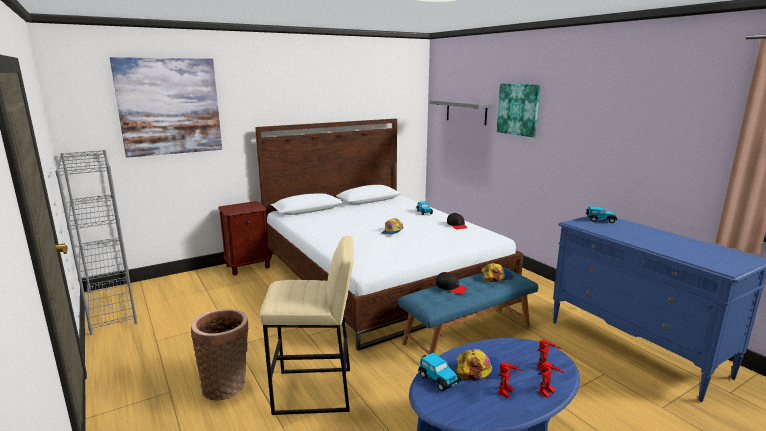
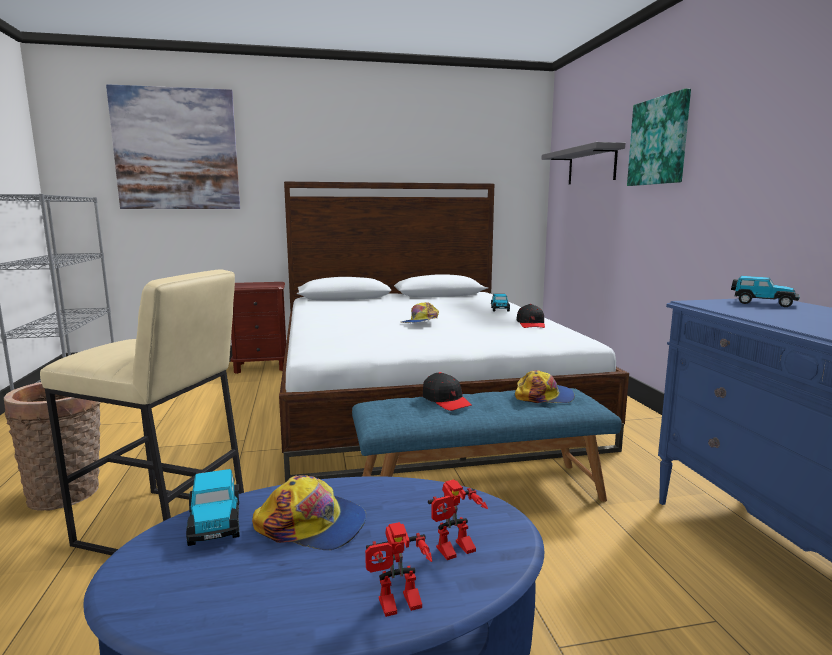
camera: 20 degrees right, 5 degrees down
toy robot [498,362,523,398] -> none

